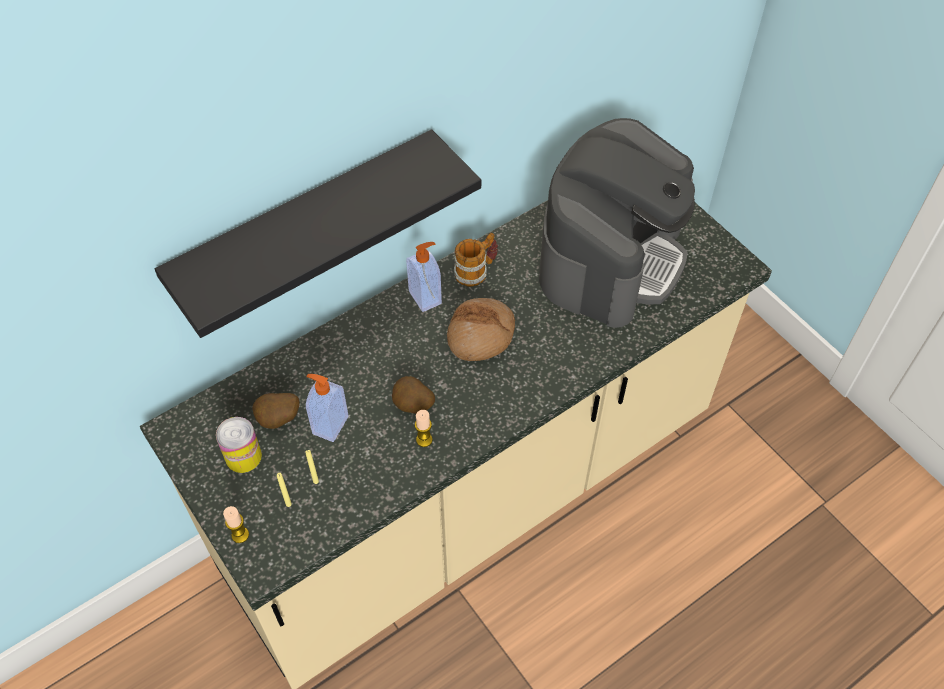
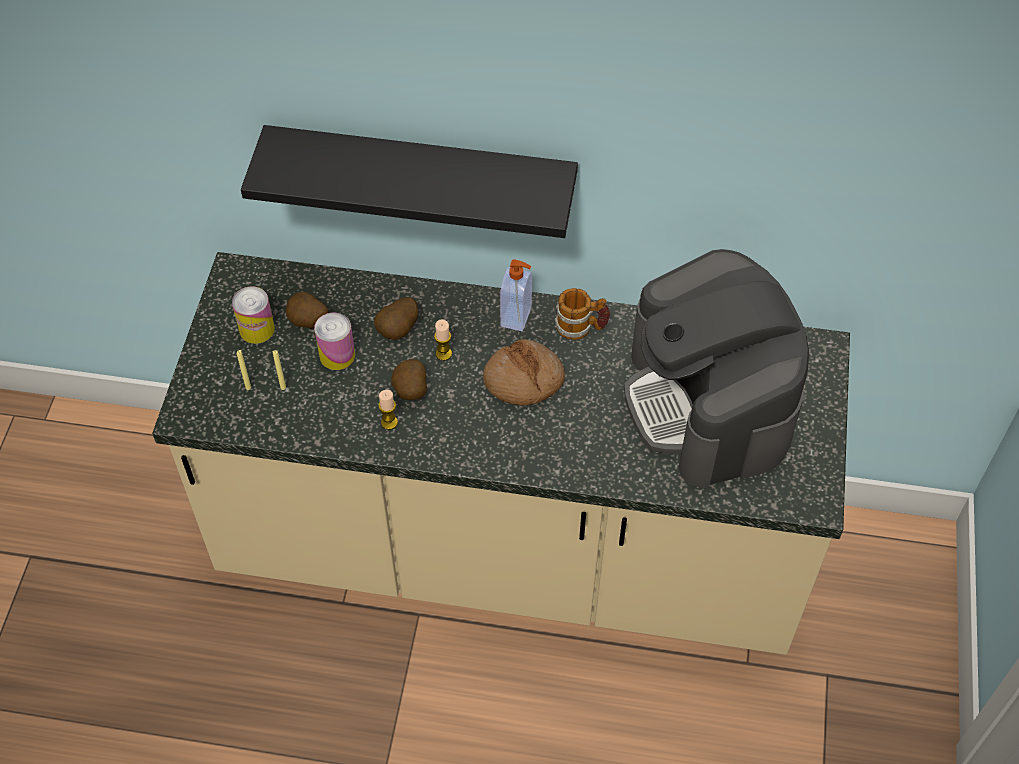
camera: 45 degrees right, 0 degrees up
candle [223,506,249,543] -> candle moved to [434,319,452,361]
soap dispenser [306,374,348,442] -> can [314,313,355,370]
coffee machine [539,118,695,328] -> coffee machine turned 90 degrees clockwise [624,249,809,488]
none -> potato [374,297,418,340]

